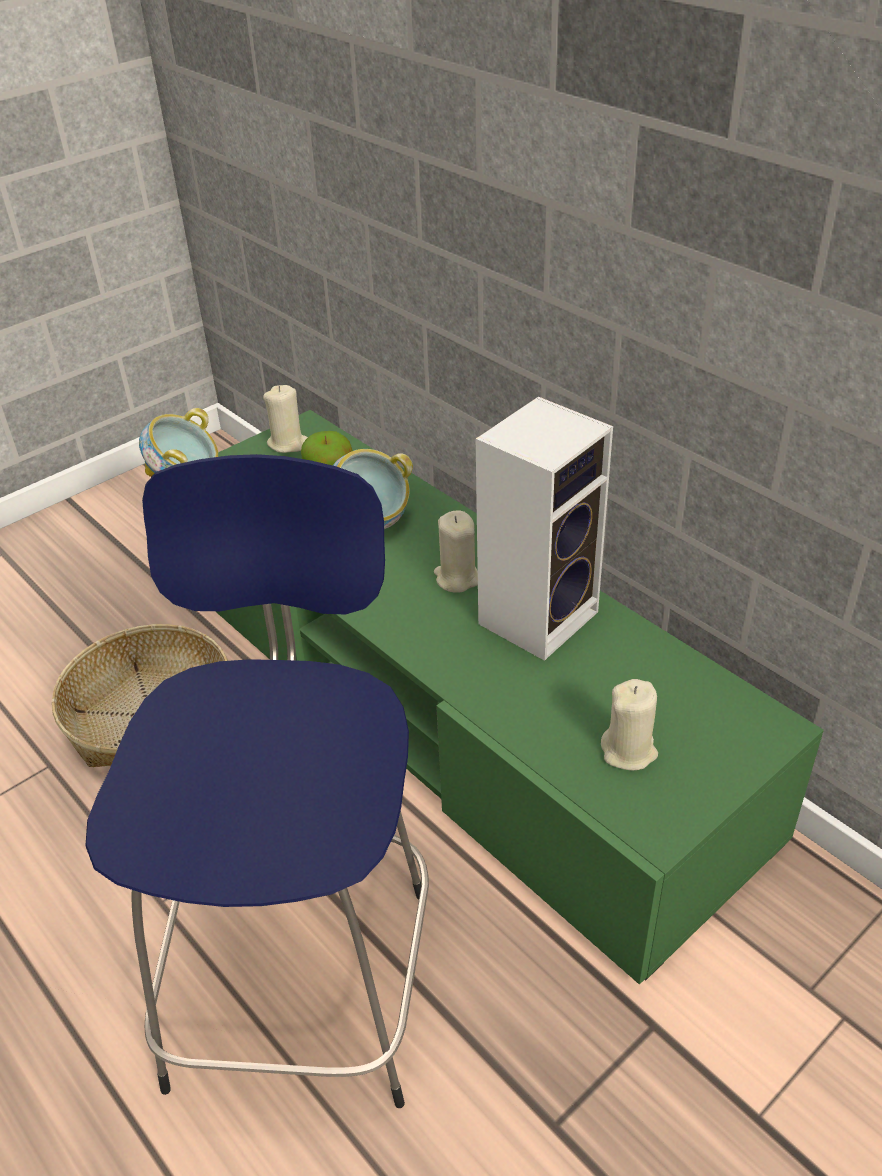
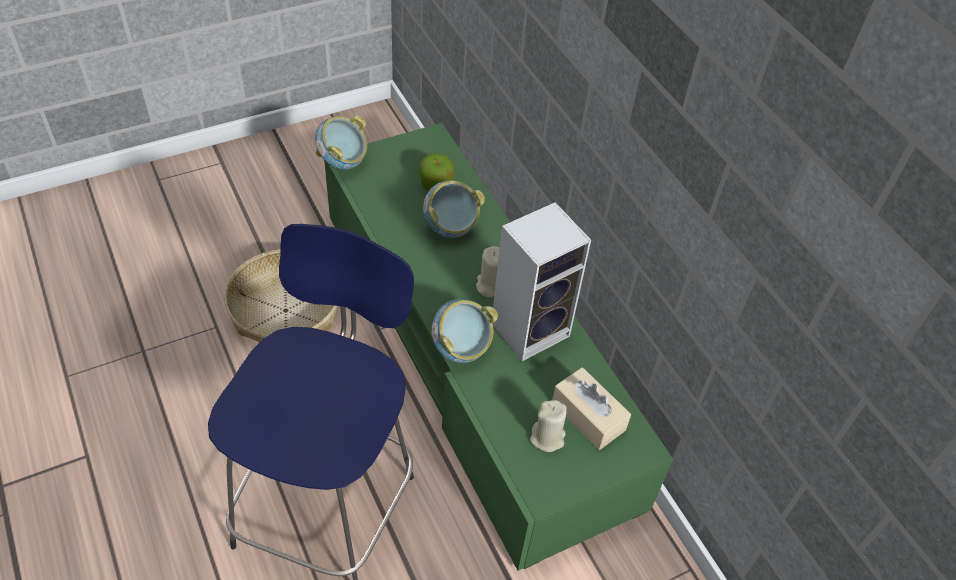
camera: 10 degrees right, 10 degrees up
beige candle [263,385,308,453] -> none
none -> bowl [431,299,498,363]
none -> beige tissue box [552,367,631,450]

